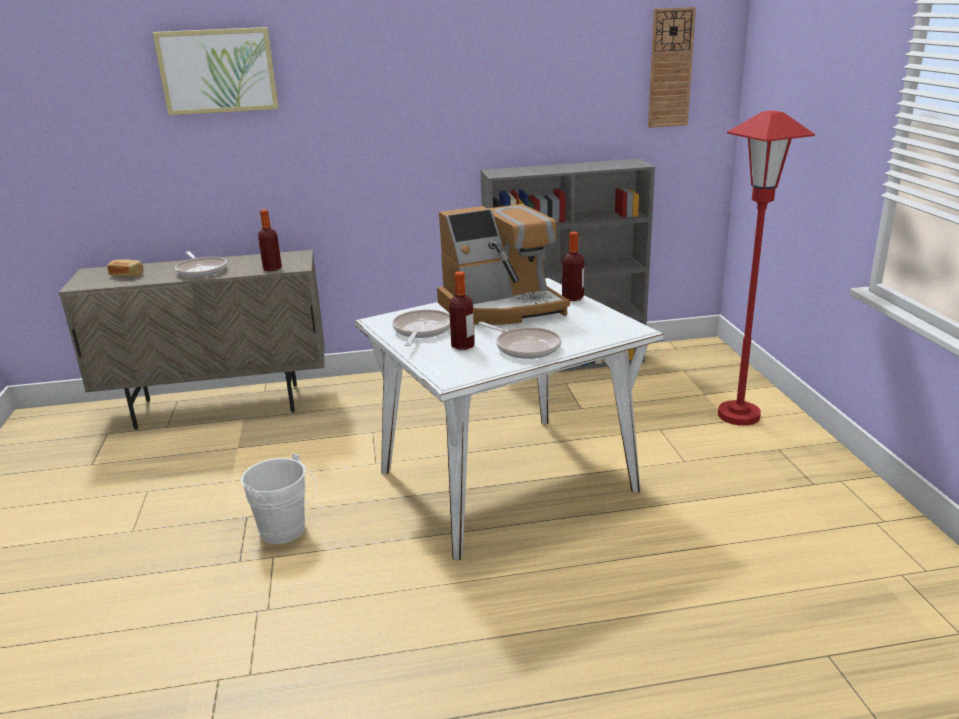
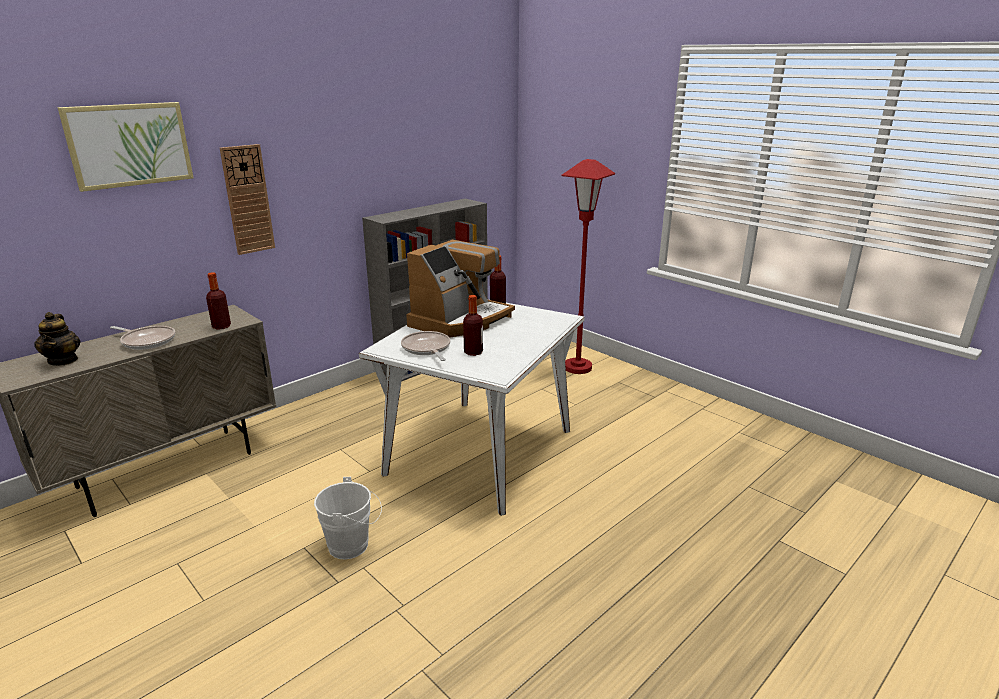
camera: 35 degrees left, 0 degrees up
bread [107,259,143,277] -> teapot [34,312,81,366]
frying pan [478,322,561,359] -> none
wall clock [648,7,696,128] -> wall clock moved to [220,144,275,255]

